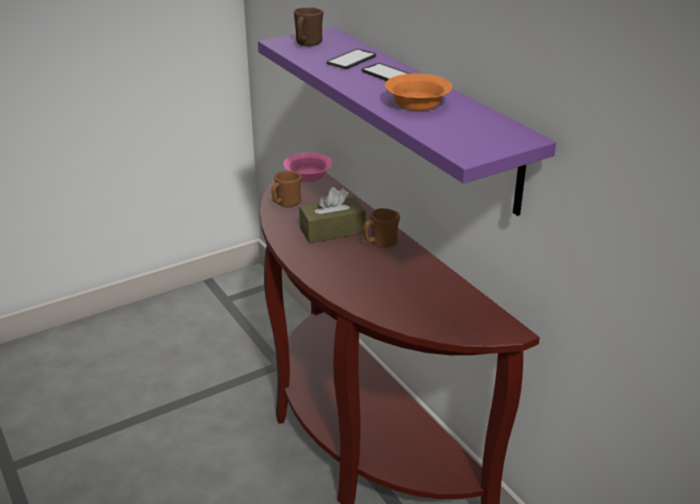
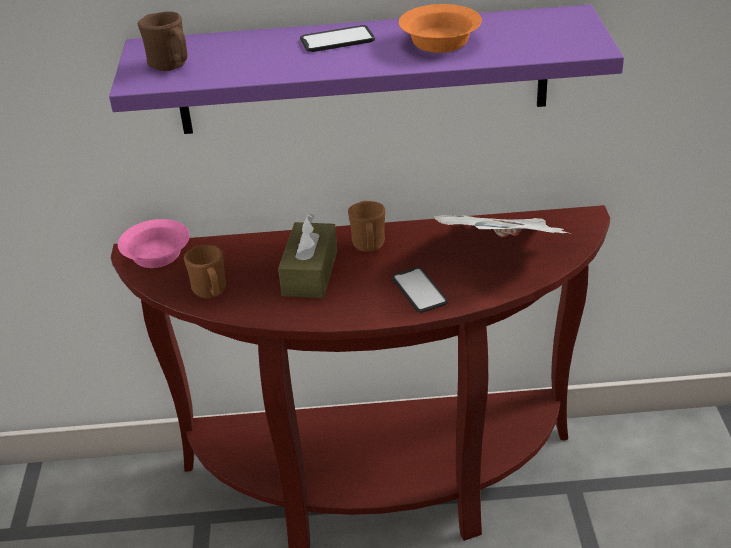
camera: 60 degrees left, 5 degrees up
phone [327,49,376,69] -> phone moved to [392,267,448,313]
none -> newspaper [434,215,571,237]

